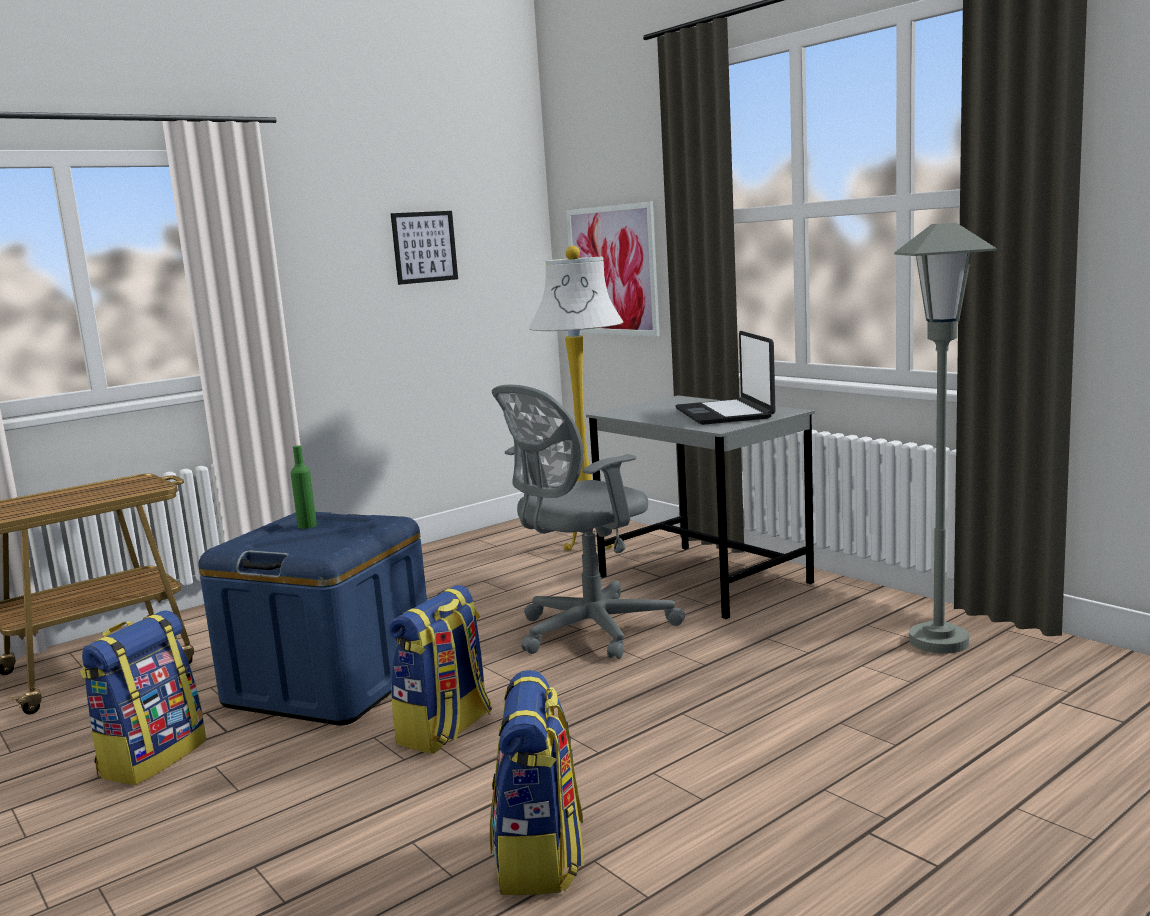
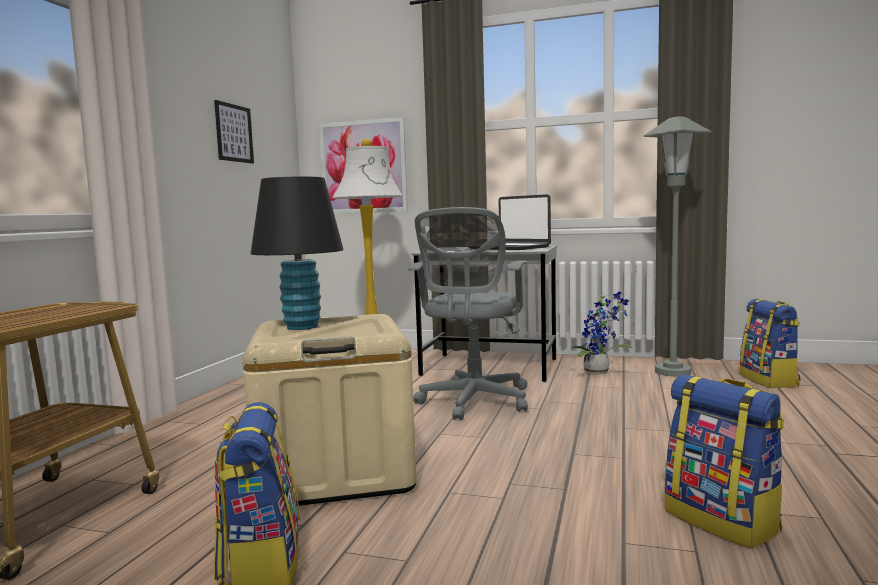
camera: 35 degrees left, 5 degrees down
blue storage box [199,512,427,725] -> beige storage box [242,314,416,506]
green bottle [291,445,317,529] -> black table lamp [251,177,344,330]
backpack [389,585,492,754] -> backpack moved to [740,299,800,388]
none -> potted plant [571,291,633,374]

